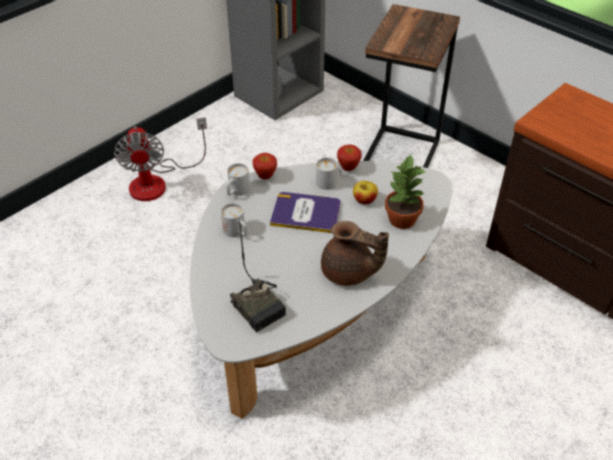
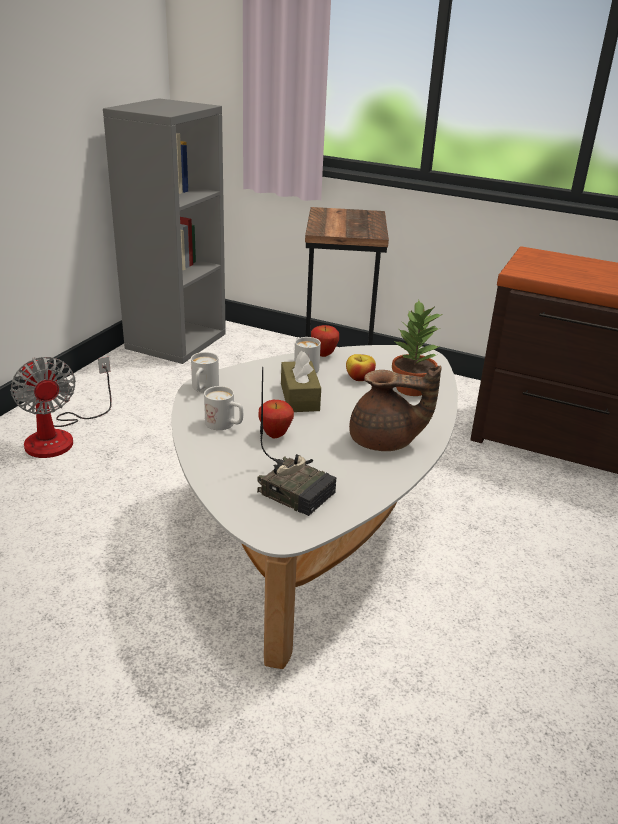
camera: 20 degrees left, 15 degrees down
apple [253,153,277,179] -> apple moved to [259,400,294,438]
book [270,192,341,233] -> brown tissue box [281,351,321,412]

